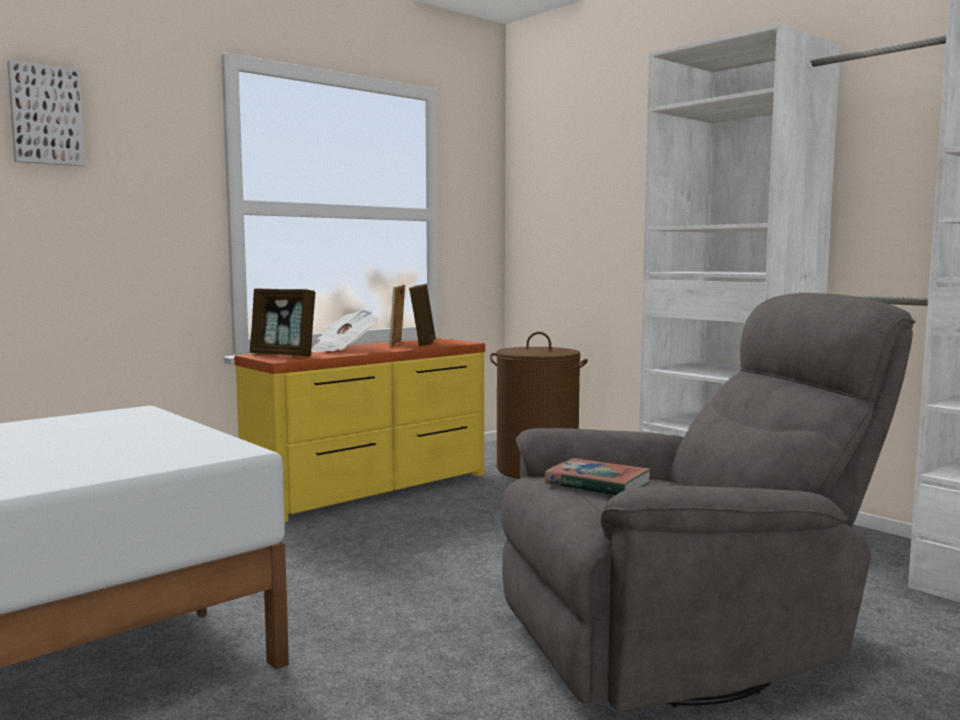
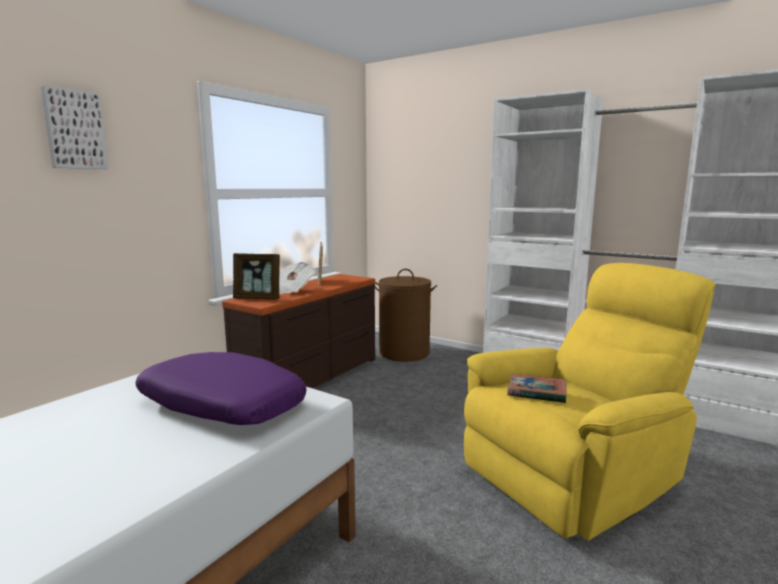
camera: 15 degrees left, 5 degrees up
yellow dresser [234,338,485,522] -> brown dresser [222,274,375,388]
picture frame [409,284,436,346] -> none
grey armchair [501,293,916,712] -> yellow armchair [464,263,716,541]
none -> purple pillow [135,352,307,425]

